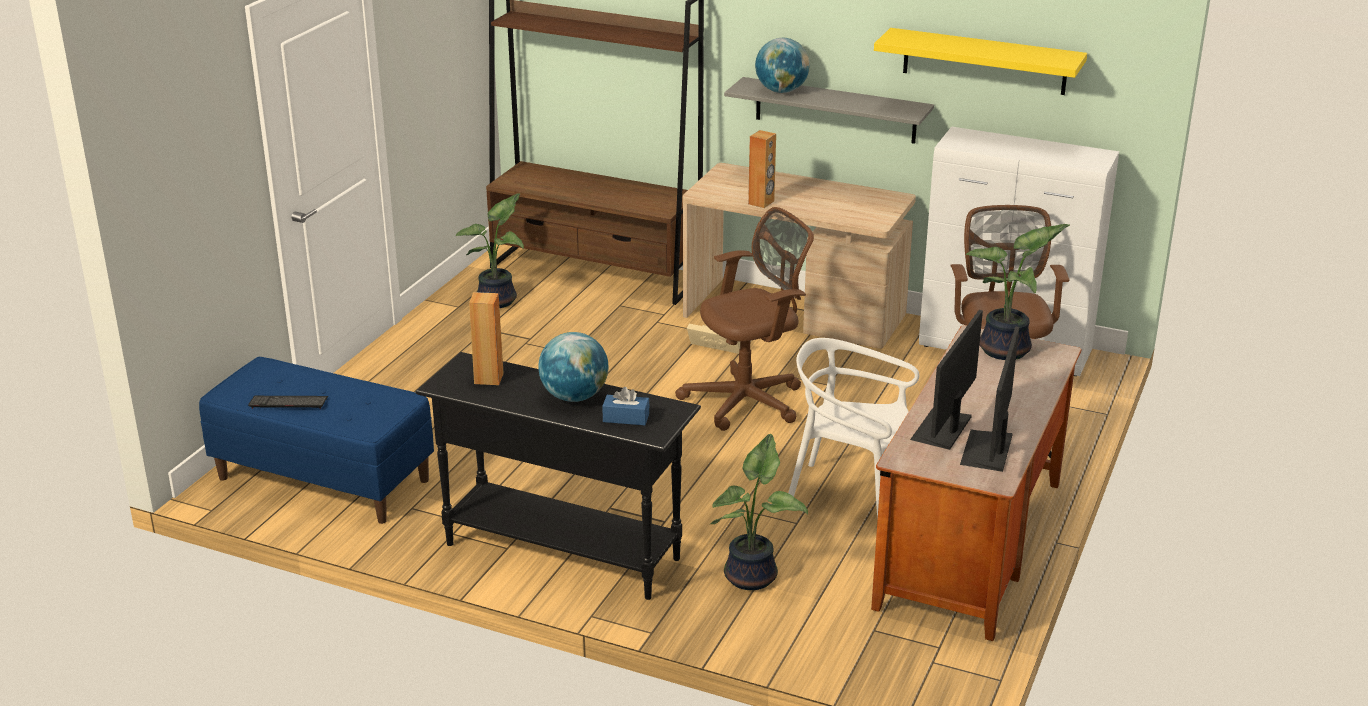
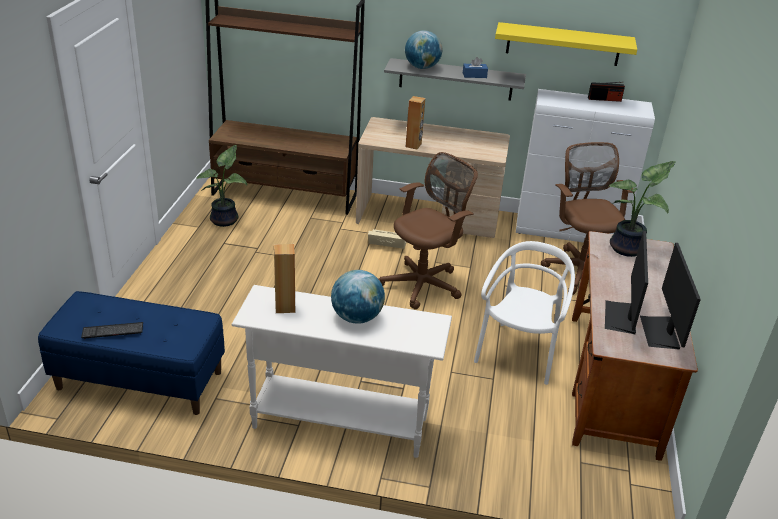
camera: 15 degrees left, 5 degrees up
black console table [416,352,701,600] -> white console table [231,285,452,458]
blue tissue box [602,387,649,425] -> blue tissue box moved to [463,57,488,78]
potted plant [711,434,808,590] -> none
white chair [788,338,919,520] -> white chair turned 105 degrees clockwise [474,241,575,385]
none -> radio [588,82,625,102]

